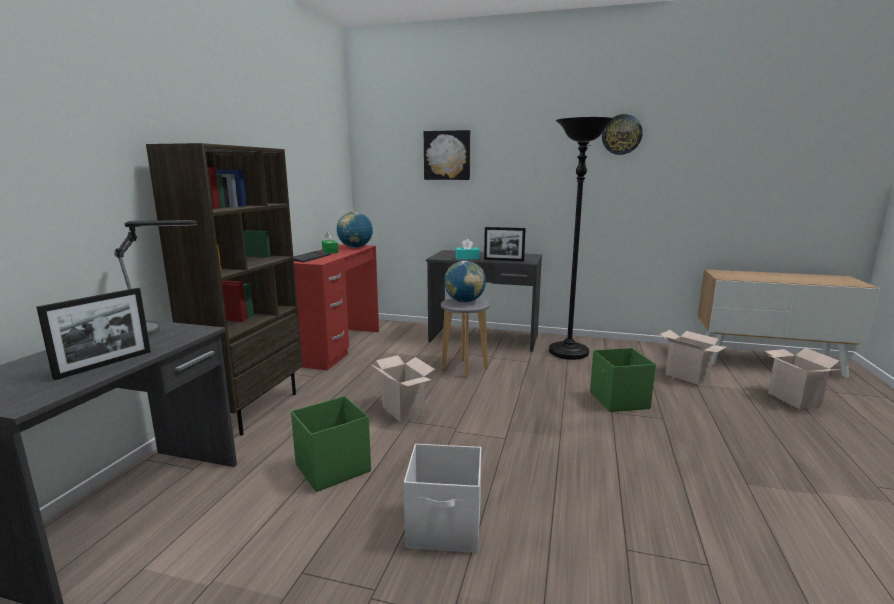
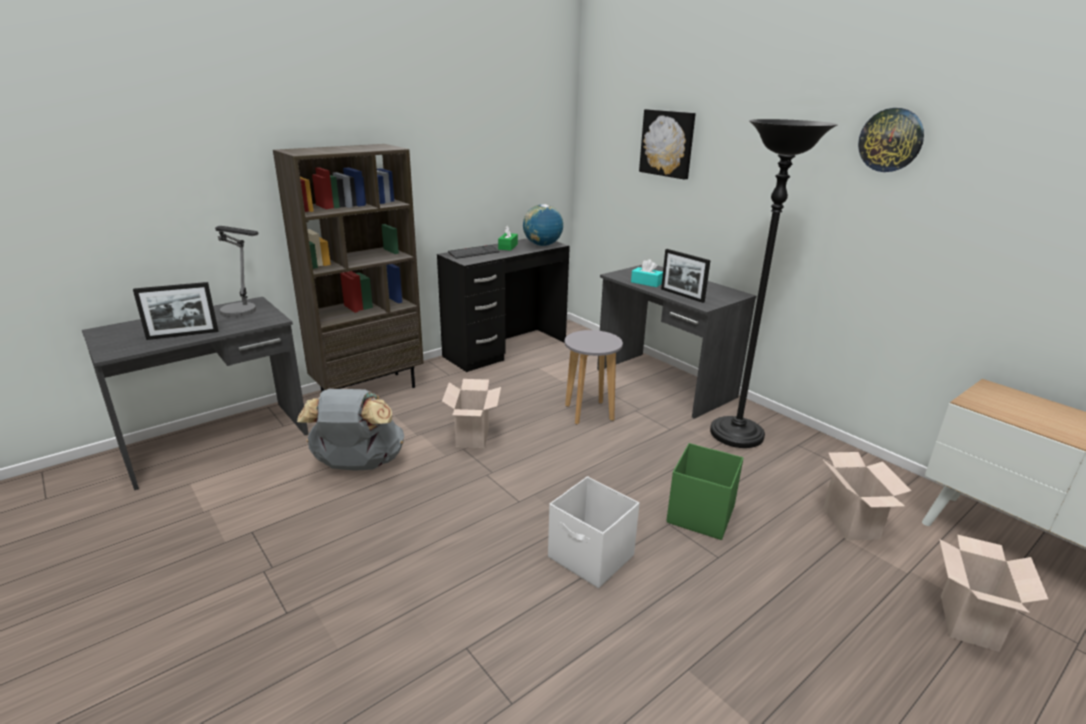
camera: 35 degrees right, 10 degrees up
green storage box [291,396,371,492] -> grey backpack [297,389,404,471]
red desk [294,244,379,370] -> black desk [437,238,570,372]
white storage box [404,444,481,553] -> white storage box moved to [548,477,640,588]
globe [444,261,486,303] -> none

